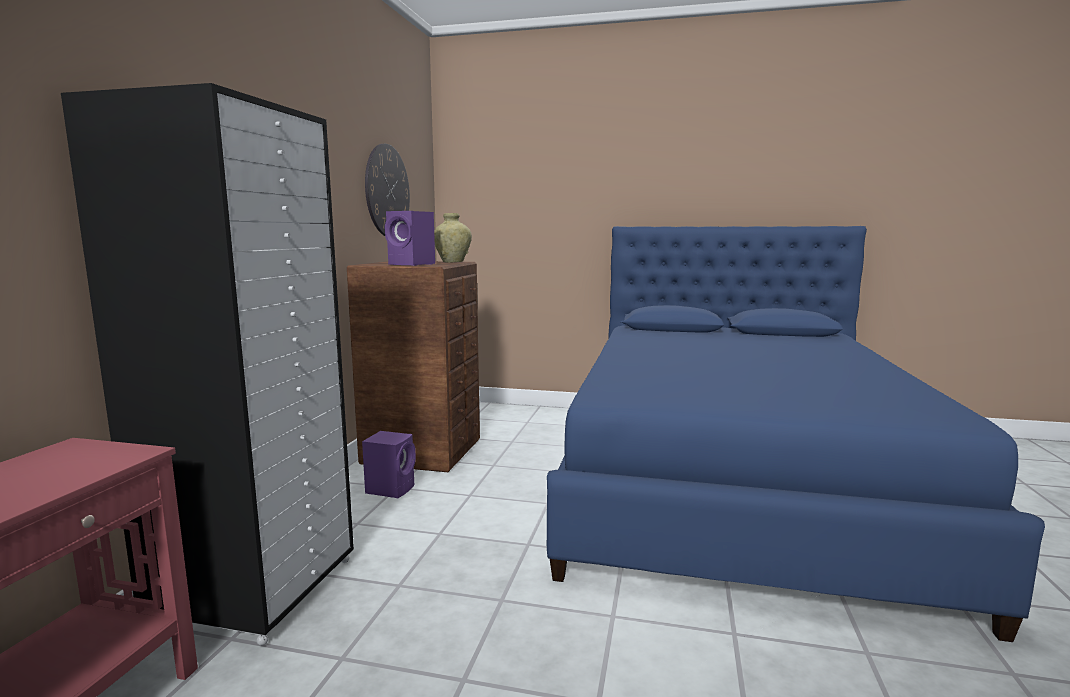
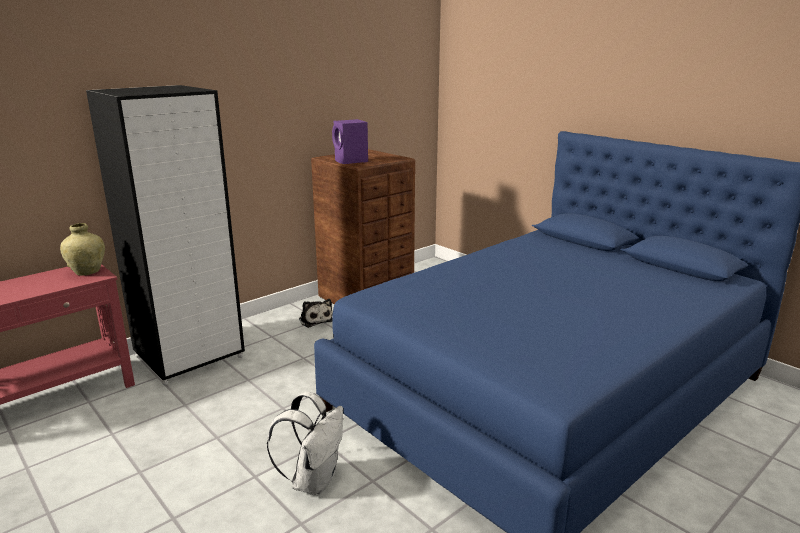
camera: 35 degrees right, 10 degrees up
purple speaker [362,431,416,498] -> plush toy [299,299,333,328]
wall clock [365,144,410,236] -> none
beige vase [434,213,472,263] -> beige vase moved to [60,223,105,276]
none -> white backpack [267,392,343,496]

